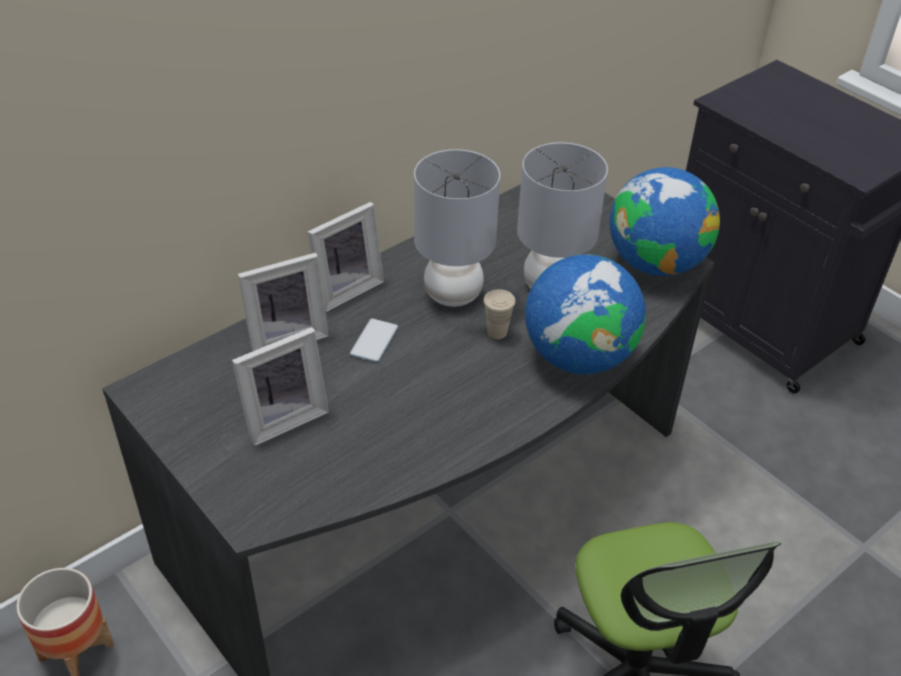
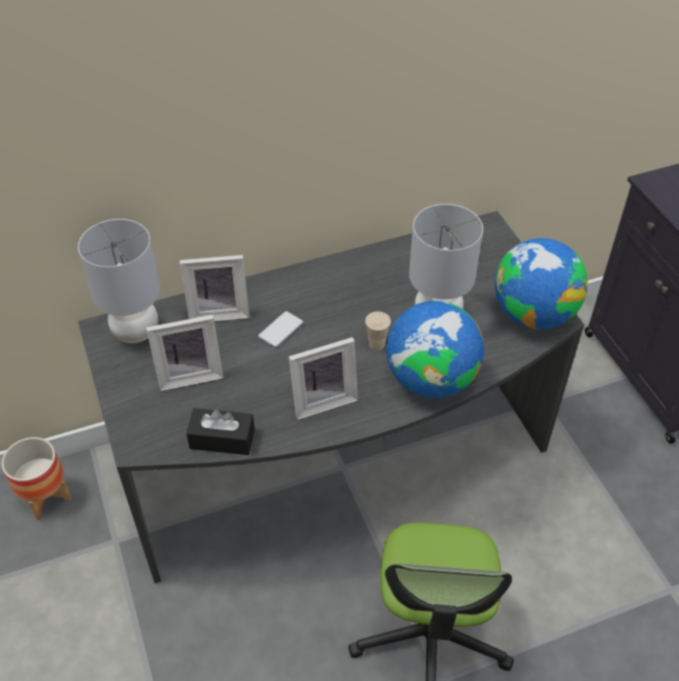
camera: 20 degrees right, 5 degrees up
picture frame [308,202,384,313] -> picture frame moved to [289,337,358,420]
grey table lamp [414,149,500,307] -> grey table lamp moved to [78,219,160,343]
none -> black tissue box [186,408,255,455]

